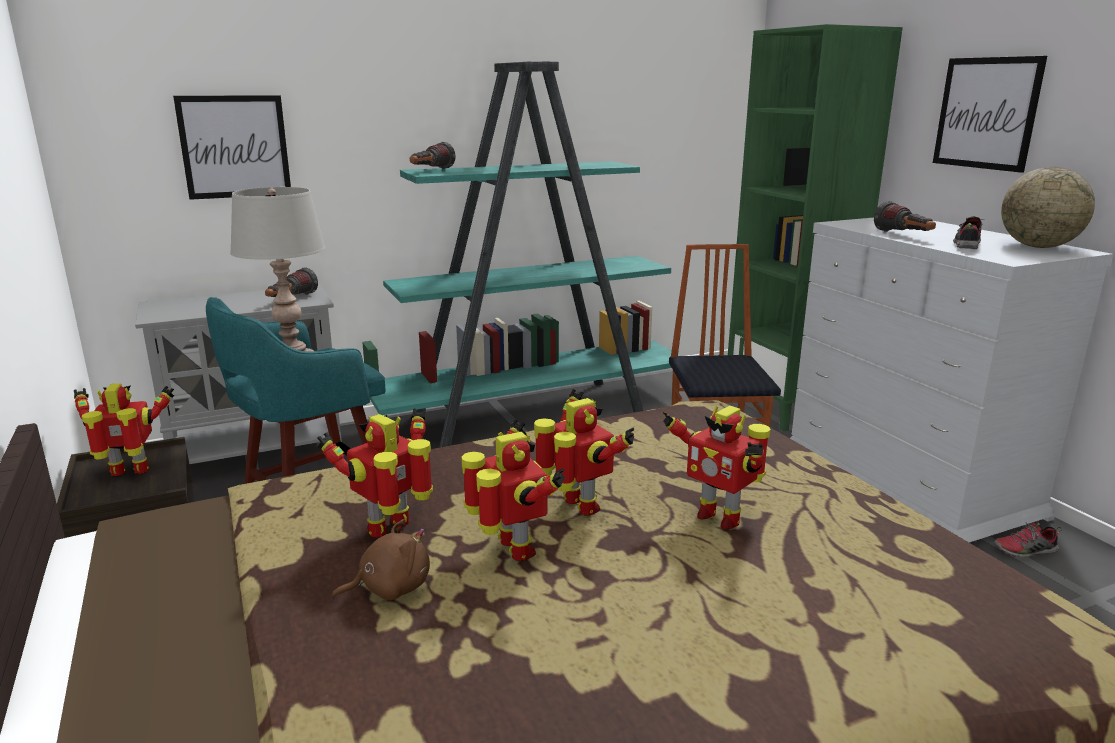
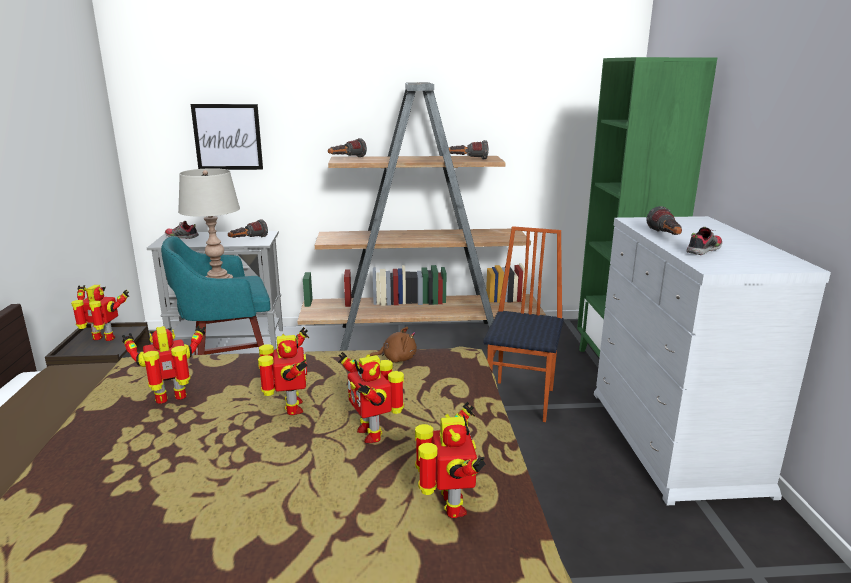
camera: 20 degrees right, 0 degrees up
brown plush toy [331,519,430,600] -> brown plush toy moved to [369,327,417,363]
turquoise bookcase [362,62,681,448] -> brown bookcase [297,82,546,351]
toy robot [462,419,565,561] -> toy robot moved to [415,401,486,518]
picture [933,56,1047,173] -> none
shoe [993,522,1062,558] -> shoe moved to [165,221,199,239]
globe [1001,167,1095,248] -> none
none -> flashlight [449,140,489,160]

